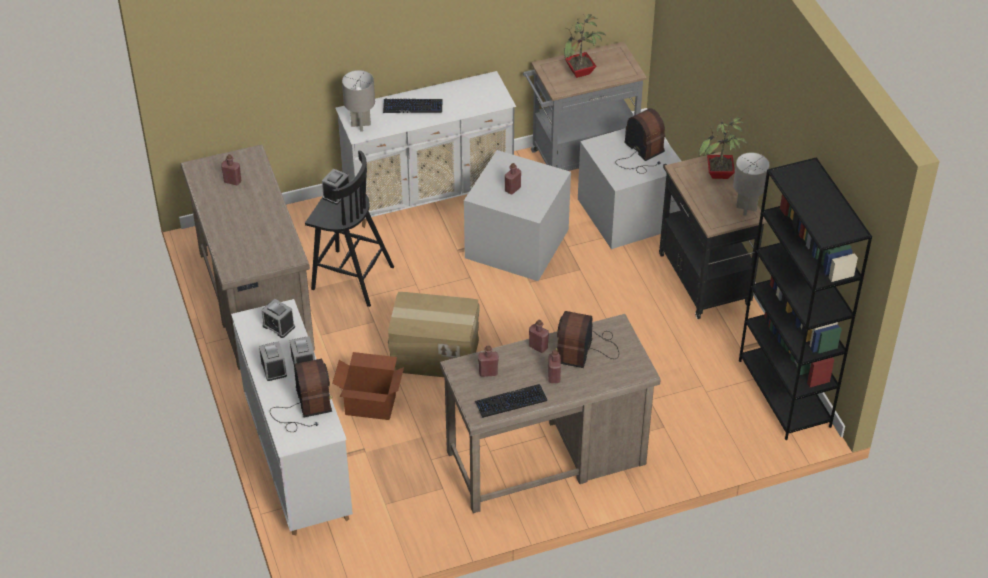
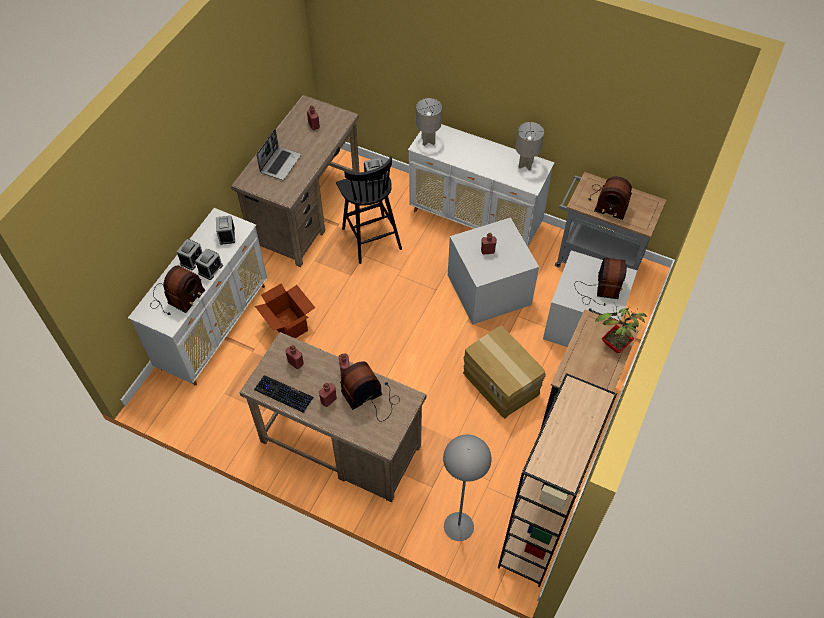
camera: 45 degrees right, 10 degrees up
keyboard [383,99,443,113] -> none
cardboard box [388,292,480,377] -> cardboard box moved to [463,326,546,419]
potted plant [563,14,605,78] -> radio [588,176,632,220]
grey table lamp [733,152,770,216] -> grey table lamp moved to [516,122,544,171]
black bookcase [739,157,872,440] -> beige bookcase [498,373,617,587]
none -> laptop [256,129,301,180]
none -> grey floor lamp [443,434,492,541]

